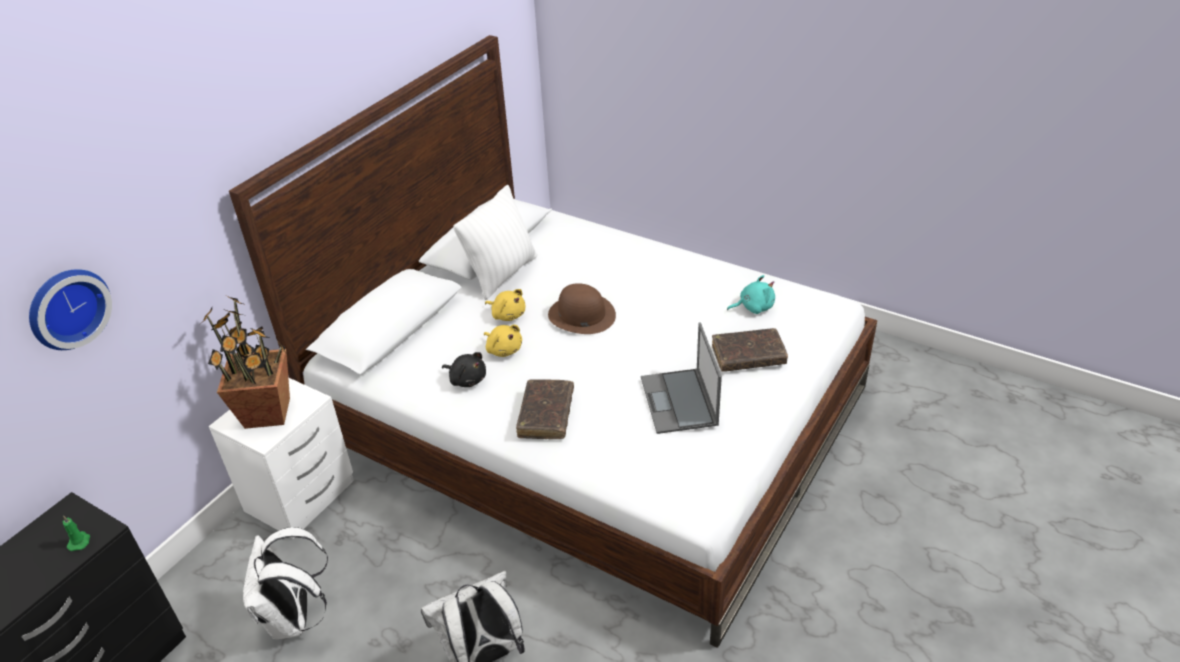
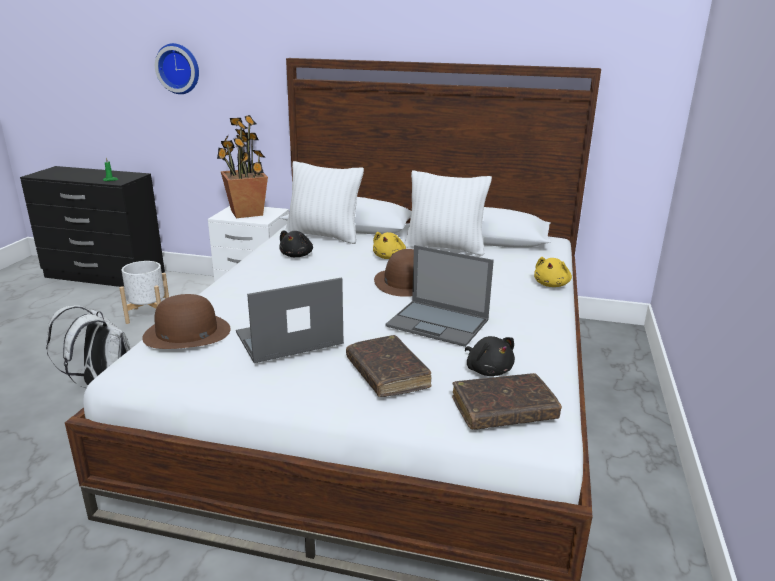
camera: 70 degrees right, 15 degrees down
white backpack [243,527,328,639] -> white planter [119,261,169,324]
yellow plush toy [484,325,522,357] -> yellow plush toy moved to [534,257,572,287]
brown book [516,379,574,439] -> brown book moved to [452,373,562,429]
turquoise plush toy [727,275,775,314] -> black plush toy [465,336,515,376]
none -> brown hat [142,294,231,349]
none -> white pillow [285,161,364,244]
none -> laptop [385,245,494,347]

